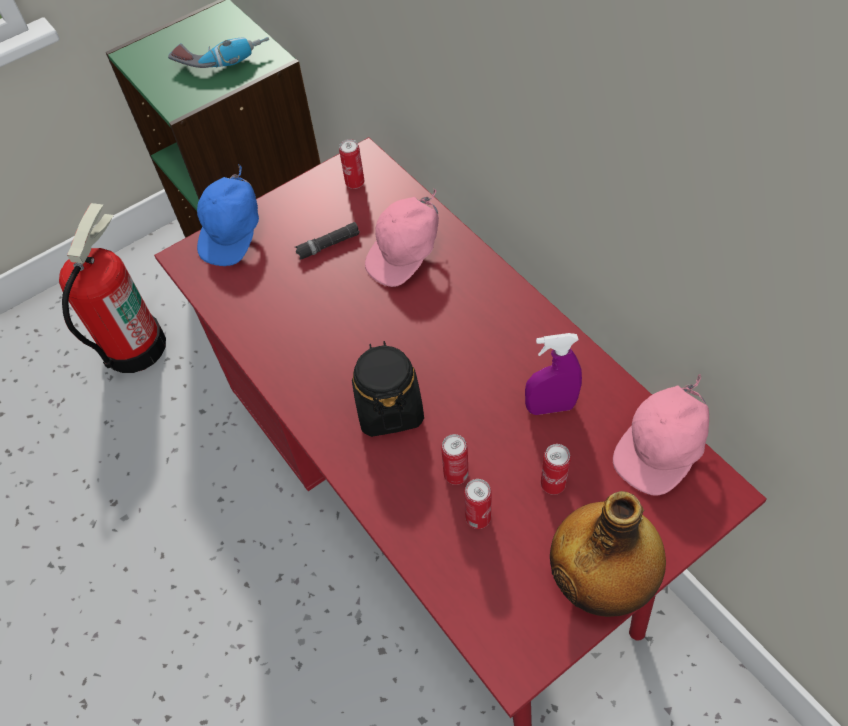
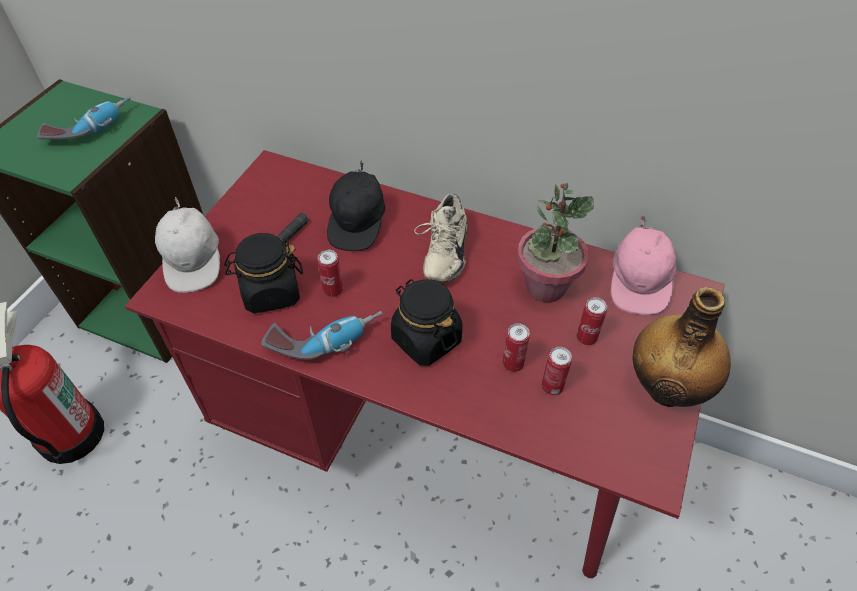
camera: 35 degrees left, 5 degrees down
blue cap [197,164,259,266] -> white cap [155,197,220,293]
can [339,139,364,189] -> can moved to [318,250,343,297]
pink cap [365,188,439,287] -> black cap [327,160,385,251]
purple spray bottle [525,333,582,415] -> potted plant [517,183,594,303]
none -> black jar [224,233,303,313]
none -> power drill [261,311,383,360]
none -> beige shoe [414,194,467,282]

